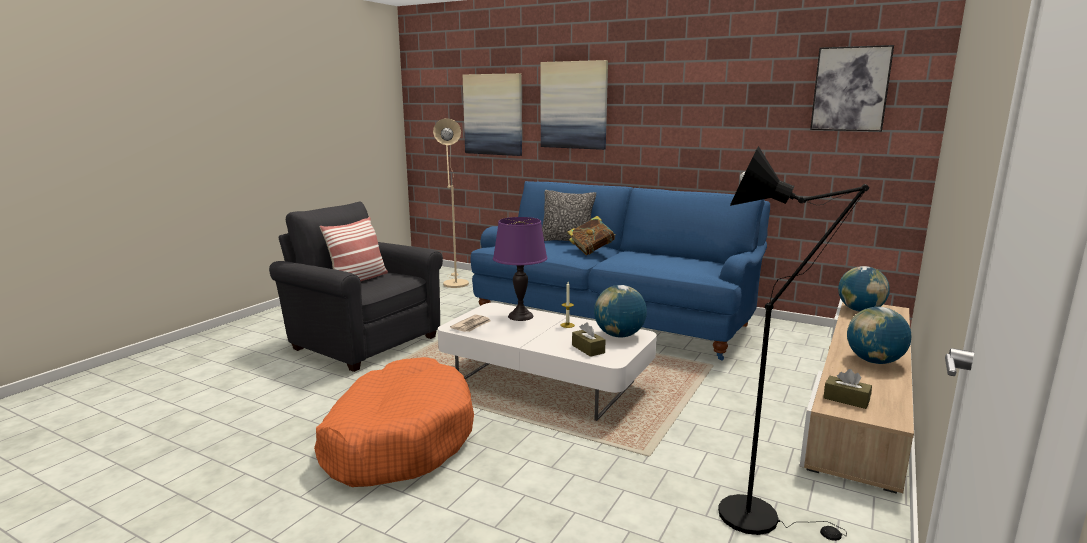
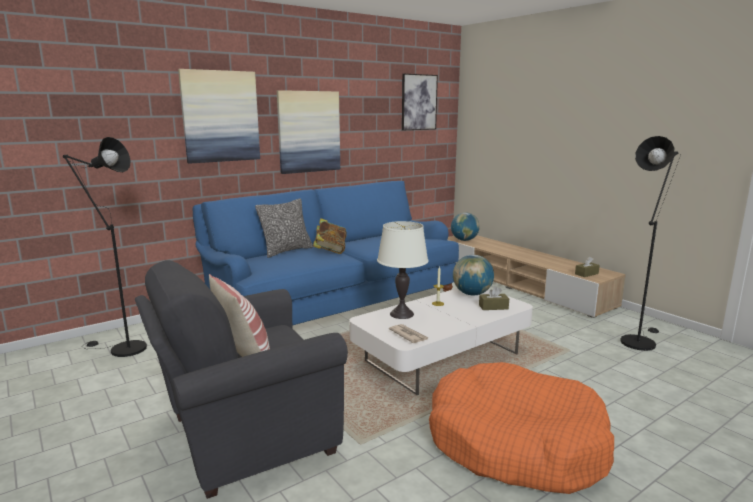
camera: 65 degrees left, 0 degrees up
beige floor lamp [433,118,469,288] -> black floor lamp [63,137,147,357]
picture [463,73,522,156] -> picture moved to [277,90,340,174]
purple table lamp [493,217,548,321] -> white table lamp [377,221,429,319]
globe [847,307,911,364] -> none

